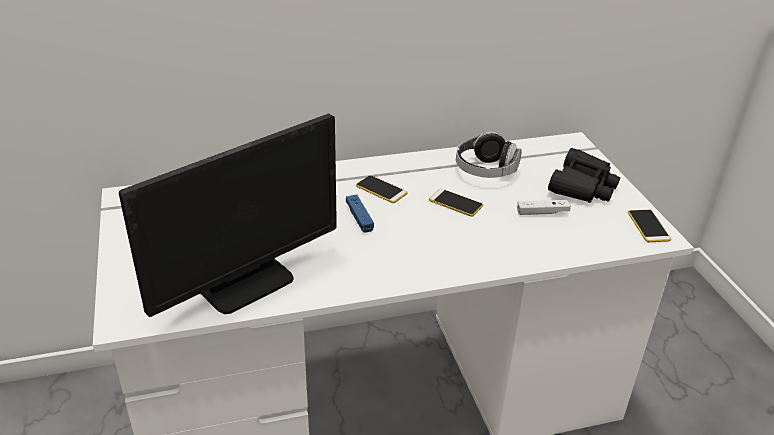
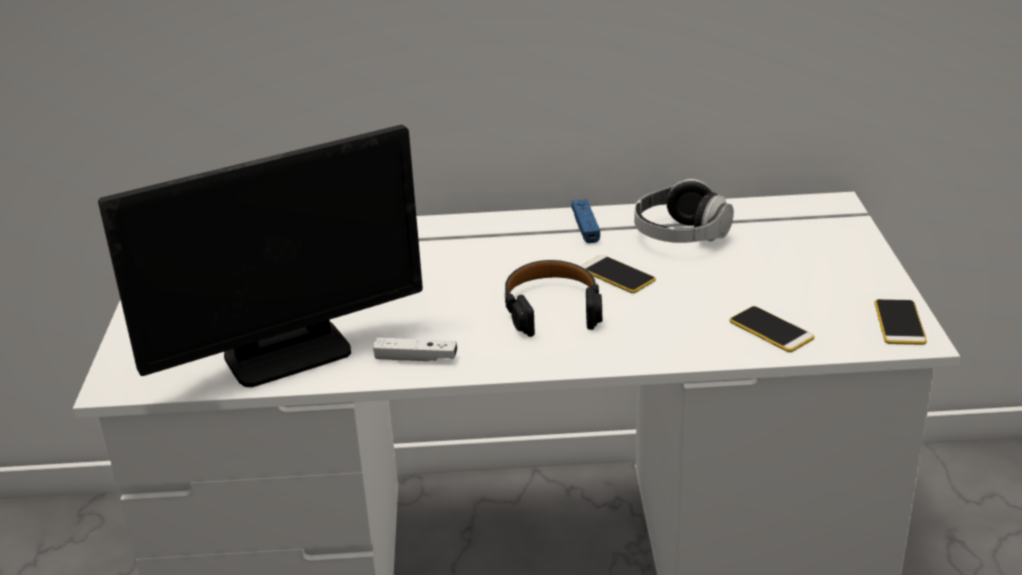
camera: 15 degrees right, 5 degrees down
blue game controller [346,194,374,233] -> blue game controller moved to [572,199,600,243]
phone [356,175,408,203] -> phone moved to [730,306,814,352]
white game controller [517,200,571,215] -> white game controller moved to [373,338,457,361]
black binoculars [548,148,620,203] -> none
none -> black headphones [505,260,602,337]

